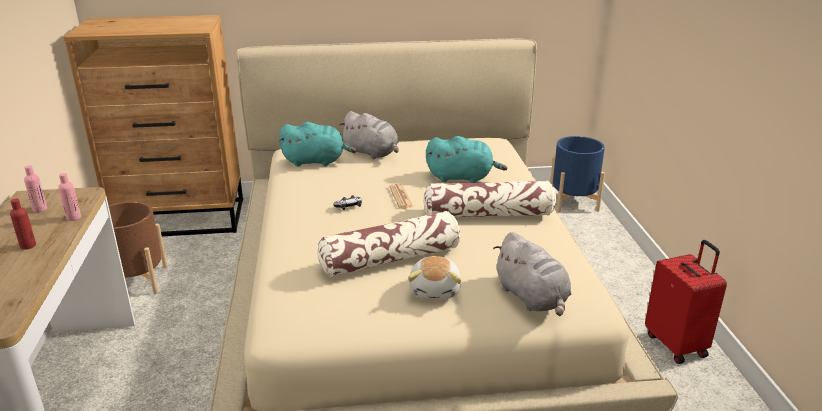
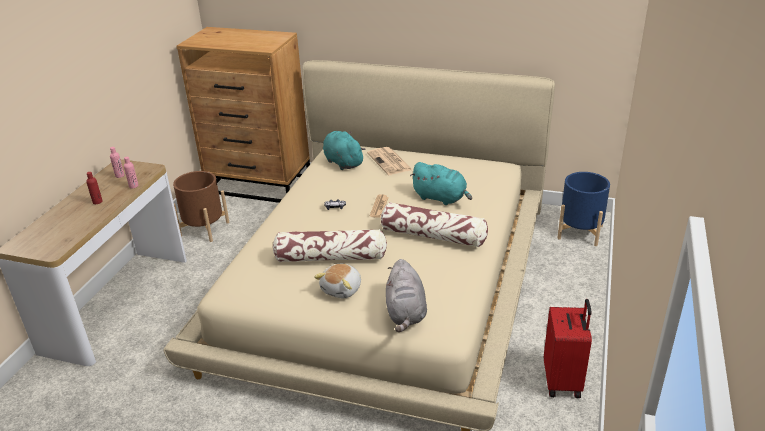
camera: 25 degrees right, 5 degrees up
turquoise plush toy [279,122,356,166] -> turquoise plush toy turned 150 degrees counterclockwise [323,131,366,170]
grey plush toy [339,111,399,159] -> newspaper [367,147,413,175]

